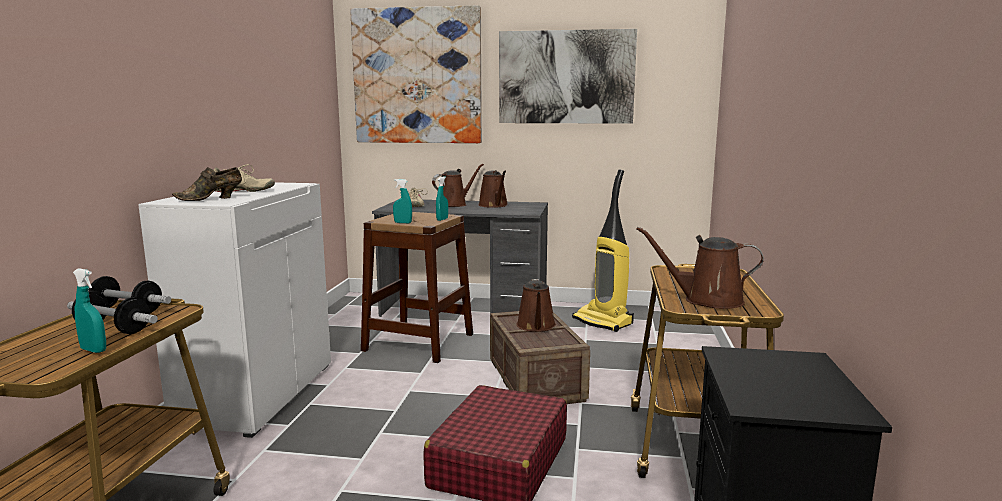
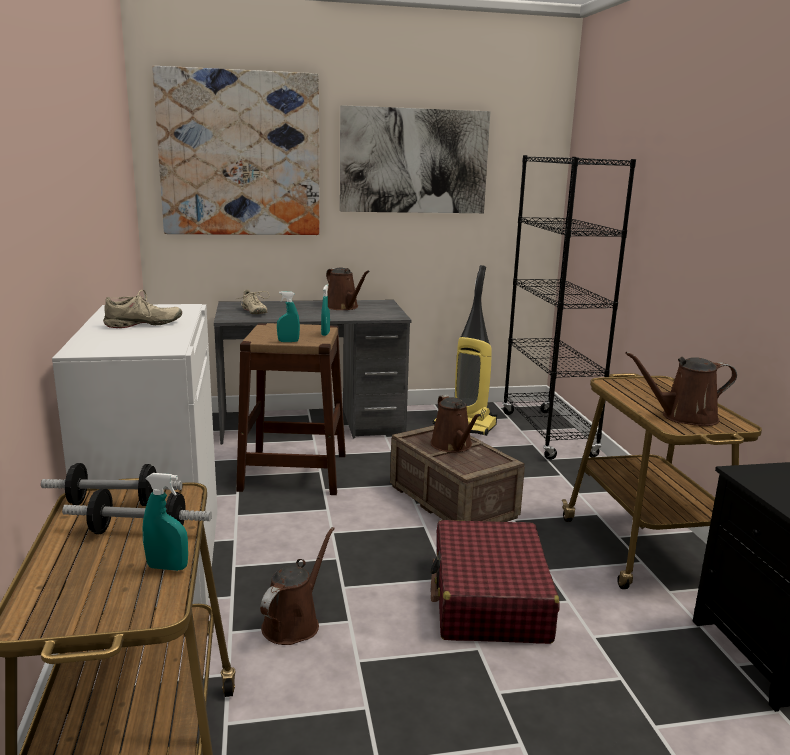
camera: 20 degrees left, 5 degrees up
brown shoe [172,167,242,201] -> none
brown watering can [432,164,484,207] -> brown watering can moved to [260,527,335,645]
none -> black bookcase [502,155,636,460]

